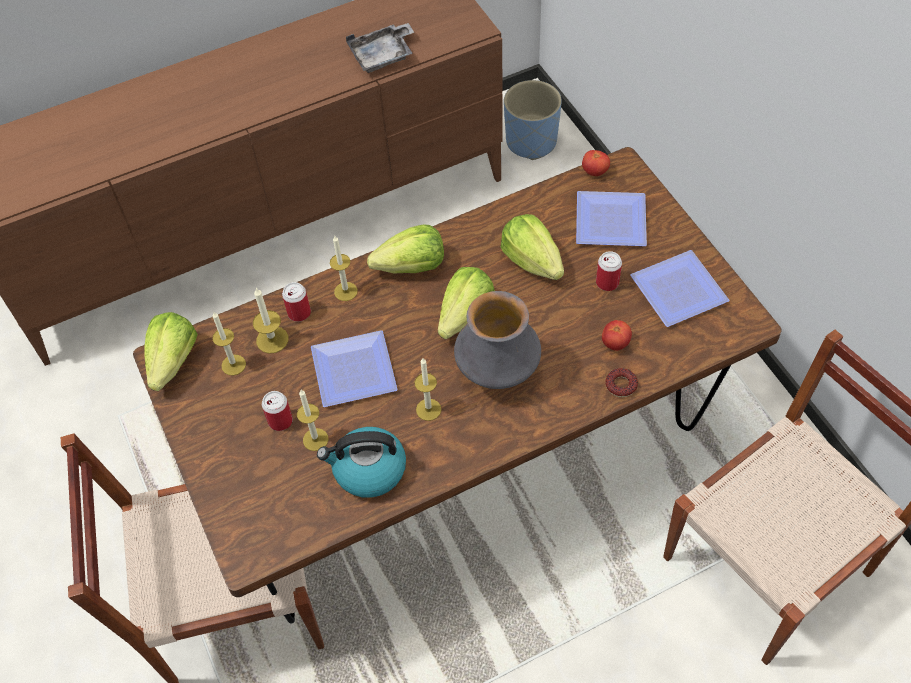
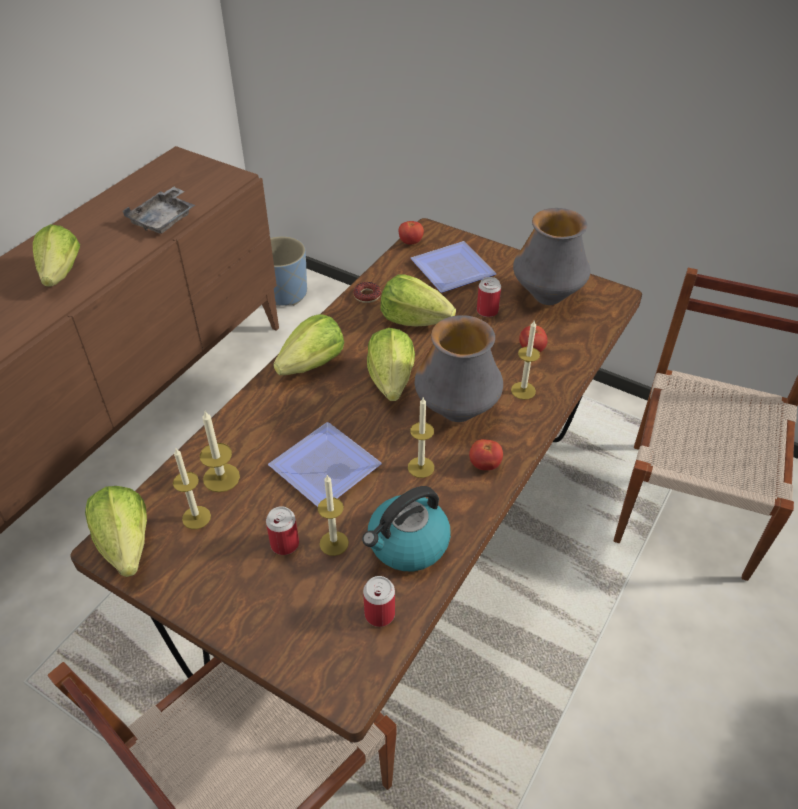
camera: 35 degrees left, 10 degrees down
can [282,282,311,322] -> can moved to [363,576,395,627]
candle [330,236,358,301] -> candle moved to [511,321,540,400]
donut [605,368,638,397] -> donut moved to [353,282,381,303]
plate [630,250,729,327] -> vase [513,208,590,305]
none -> lettuce [33,224,80,287]
none -> tomato [469,439,503,470]

